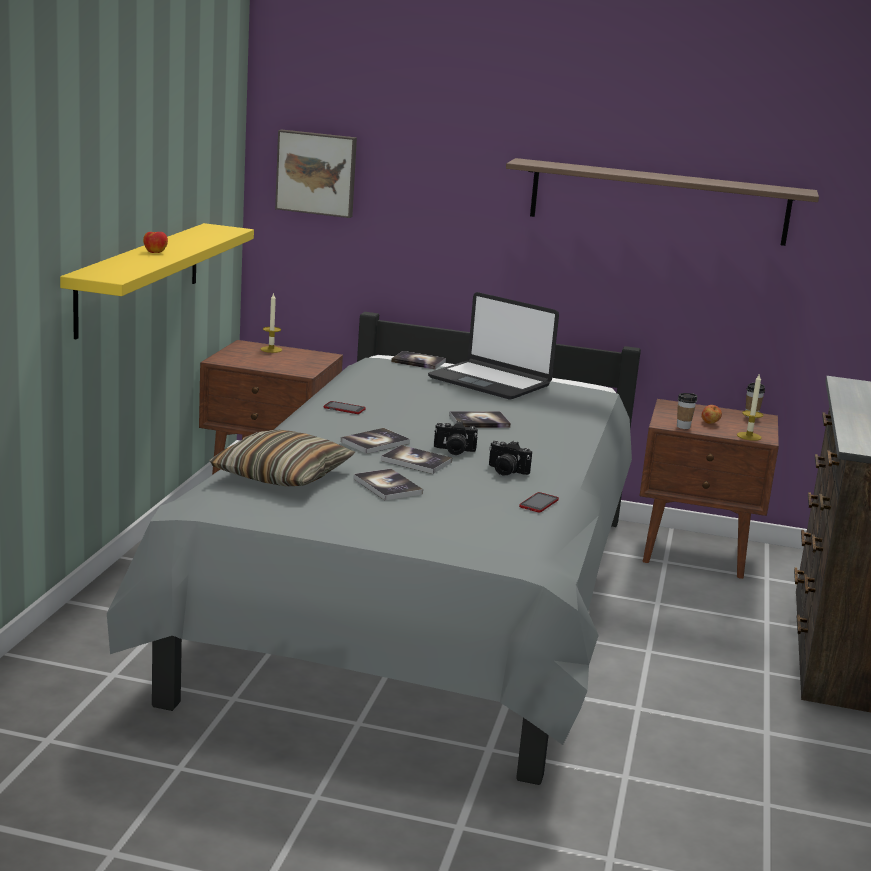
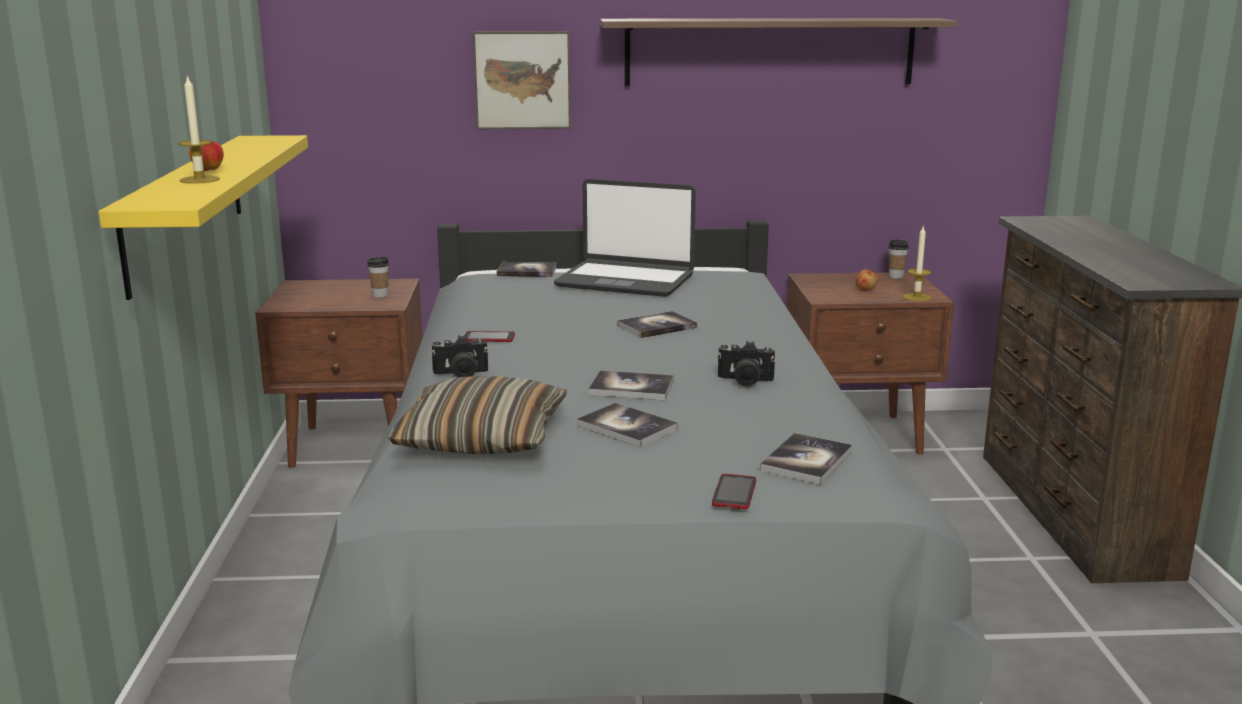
camera: 15 degrees left, 0 degrees up
candle [260,292,282,353] -> candle moved to [178,75,220,184]
picture [275,130,357,218] -> picture moved to [473,31,571,129]
book [341,428,410,454] -> book moved to [760,433,853,485]
camera [434,421,478,455] -> camera moved to [431,335,488,377]
phone [519,492,559,513] -> phone moved to [712,474,756,509]
cup [677,393,697,429] -> cup moved to [367,257,389,298]

